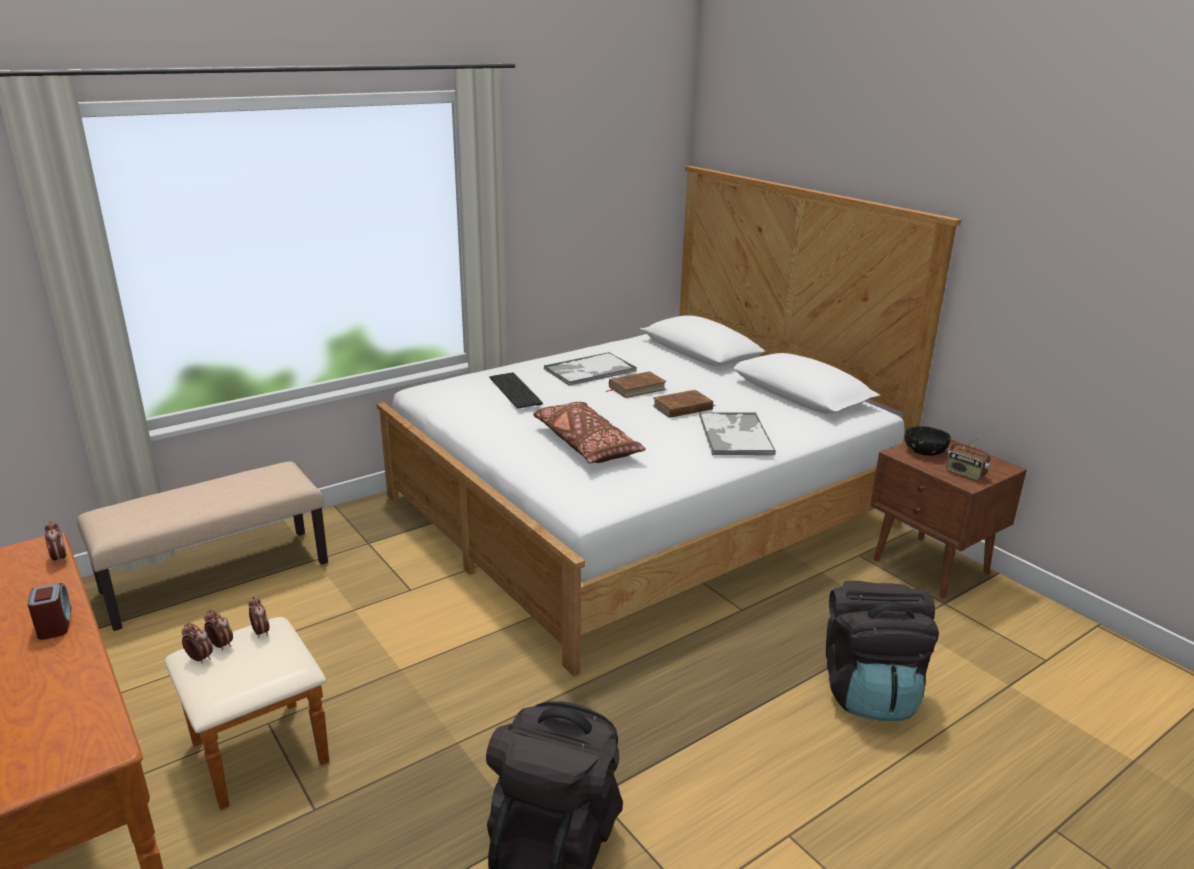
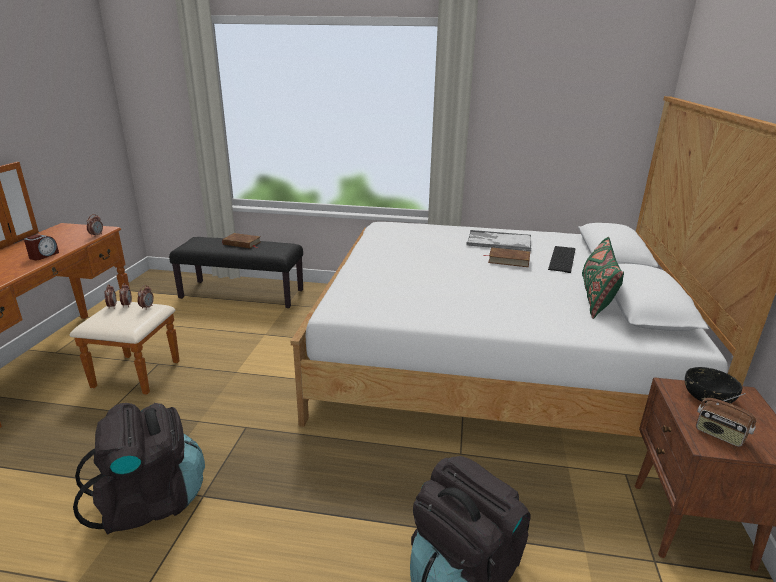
camera: 45 degrees right, 0 degrees up
beige bench [77,462,328,631] -> black bench [169,237,303,308]
keyboard [489,372,543,409] -> keyboard moved to [548,246,576,273]
brown pillow [533,402,646,463] -> none
brown book [653,390,715,418] -> brown book moved to [222,233,260,248]
tray [699,412,776,455] -> none
radio [946,435,991,480] -> radio turned 45 degrees counterclockwise [696,393,756,447]
none -> green pillow [582,237,624,319]

